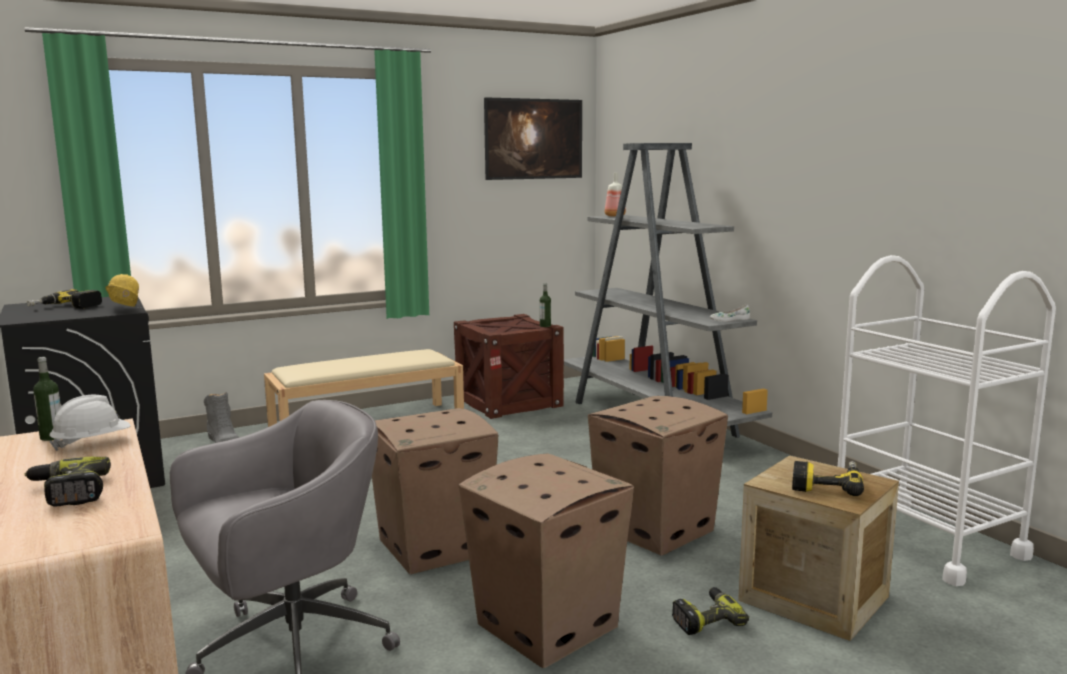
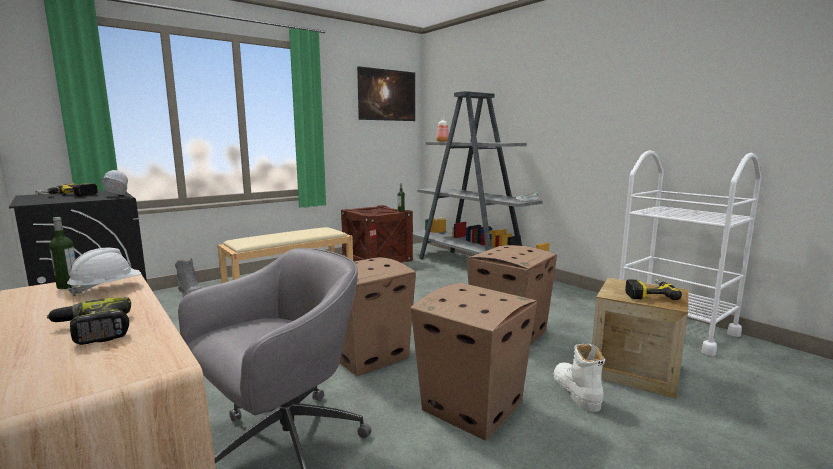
camera: 10 degrees left, 0 degrees up
yellow hard hat [105,274,139,307] -> white hard hat [101,170,128,195]
power drill [672,587,749,635] -> white boot [554,344,605,412]

